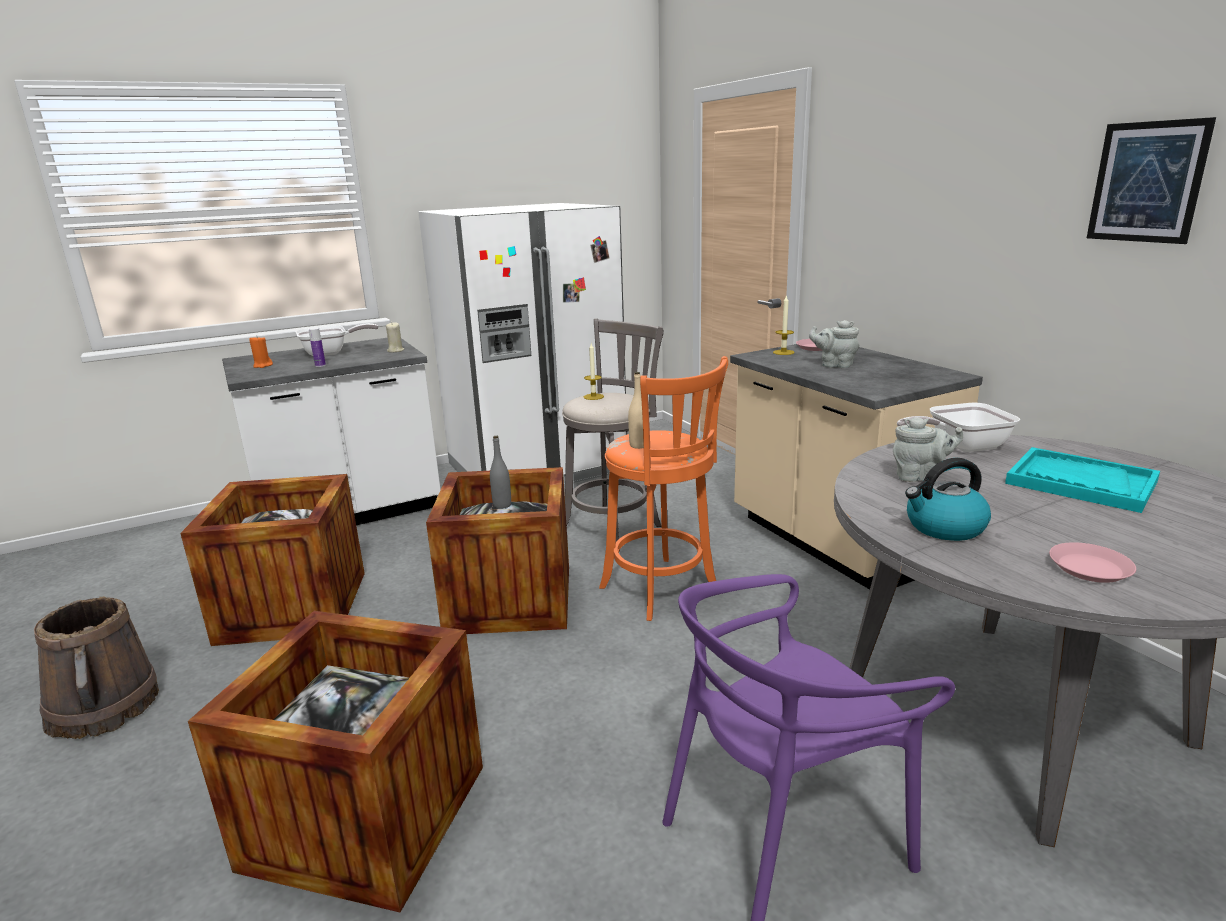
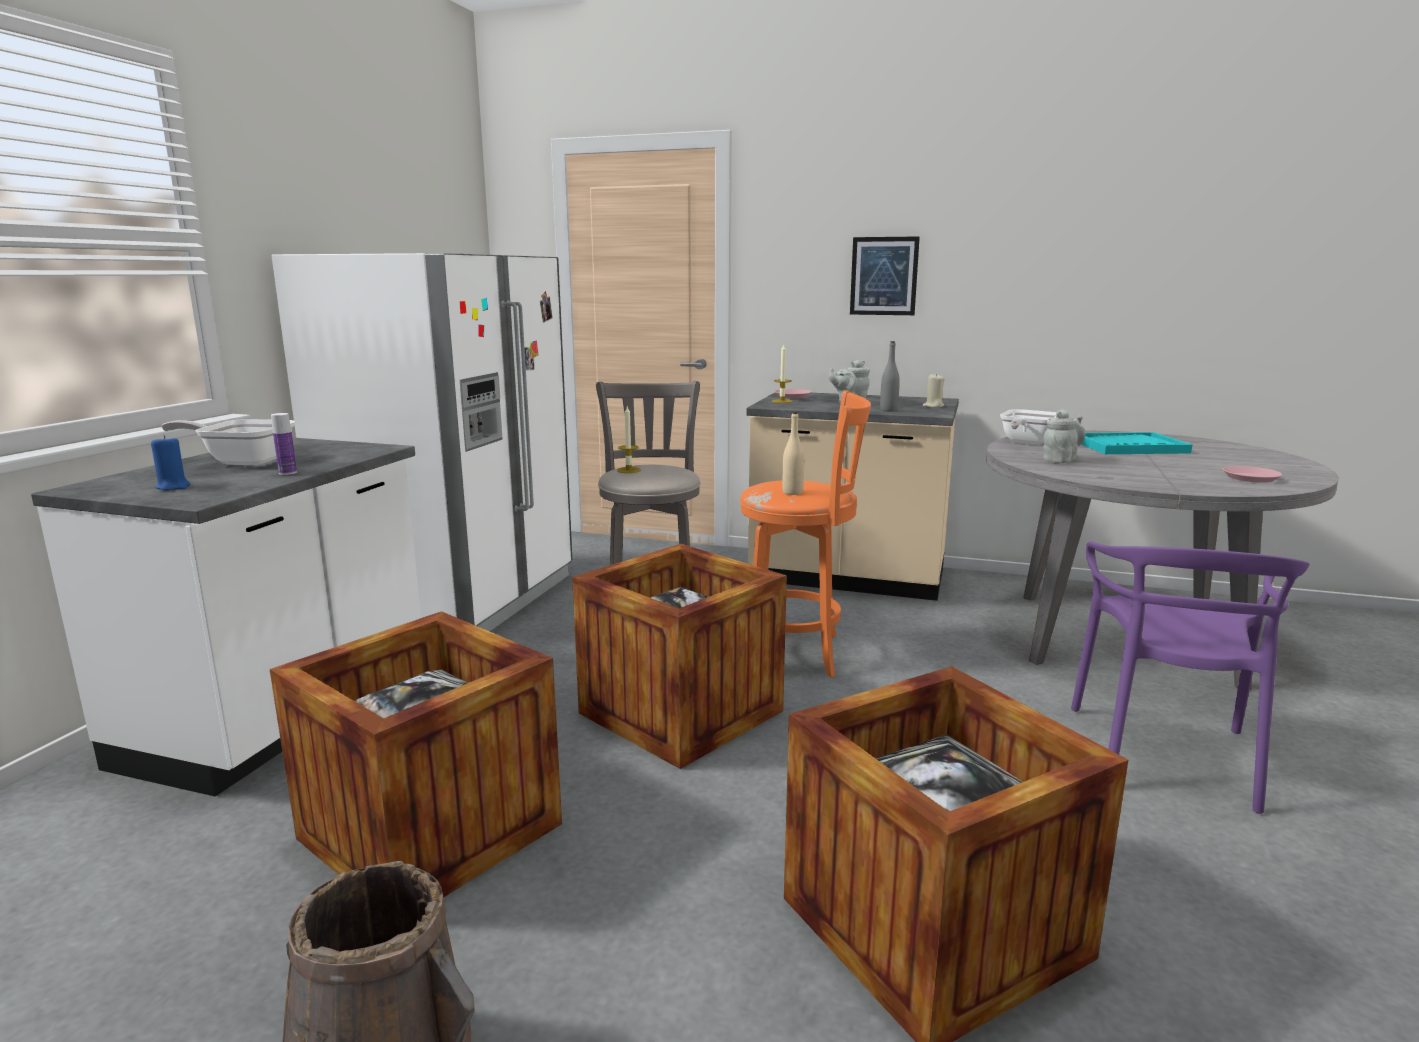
camera: 45 degrees left, 5 degrees down
orange candle [249,335,273,368] -> blue candle [151,435,191,491]
frying pan [296,323,378,356] -> frying pan turned 105 degrees counterclockwise [161,419,295,465]
beige candle [386,322,404,353] -> beige candle moved to [923,373,945,407]
grey bottle [490,436,511,509] -> grey bottle moved to [880,341,900,412]
kettle [905,458,991,541] -> none
picture [1087,117,1216,244] -> picture moved to [850,236,920,315]

